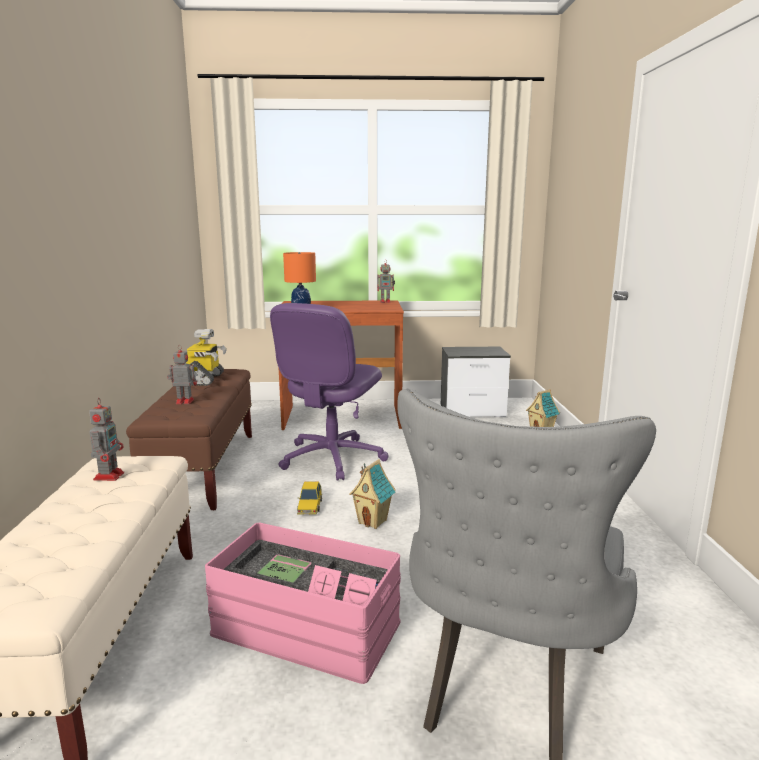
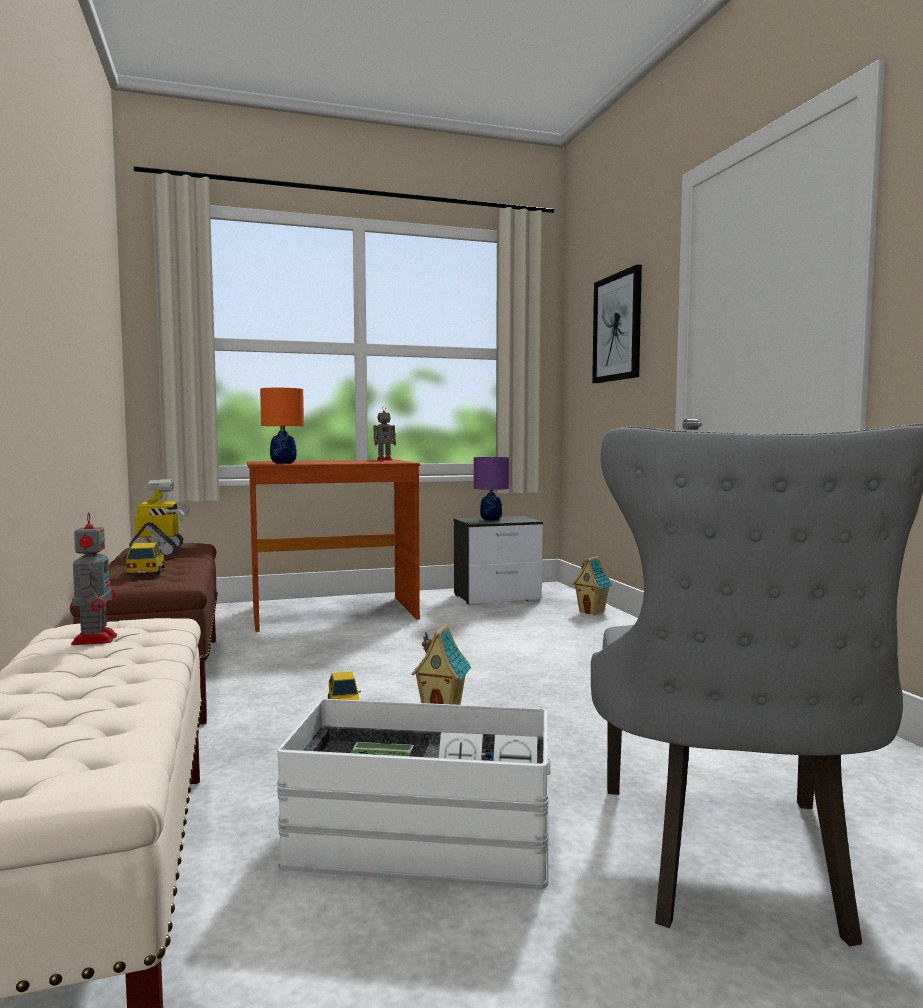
camera: 15 degrees left, 10 degrees down
toy robot [167,345,197,404] -> toy car [126,542,165,575]
pink storage box [205,522,401,684] -> white storage box [277,699,551,890]
purple office chair [270,303,389,481] -> none
none -> purple table lamp [474,456,509,520]
none -> picture [592,264,642,383]

